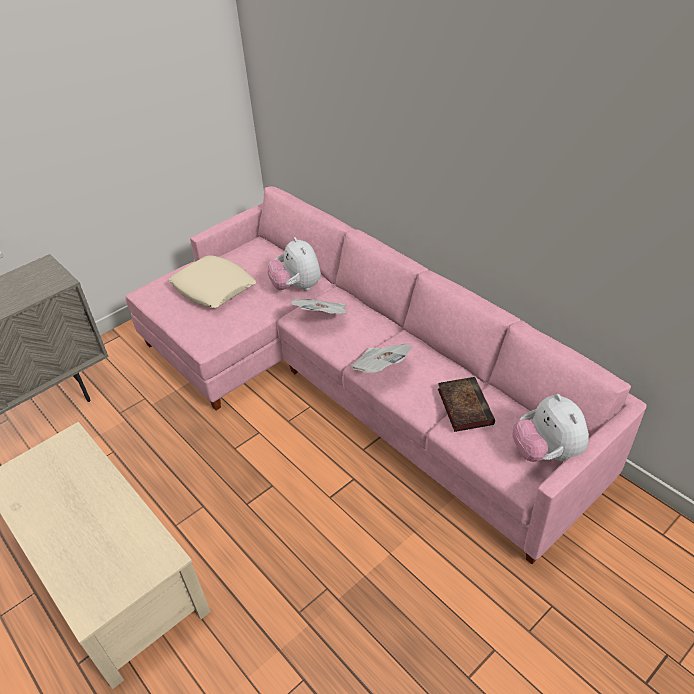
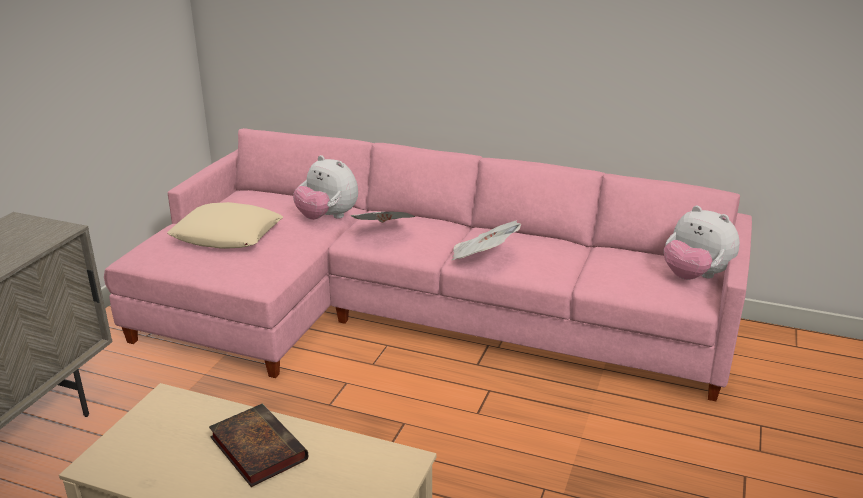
camera: 30 degrees left, 15 degrees down
book [438,377,495,432] -> book moved to [209,403,308,487]

